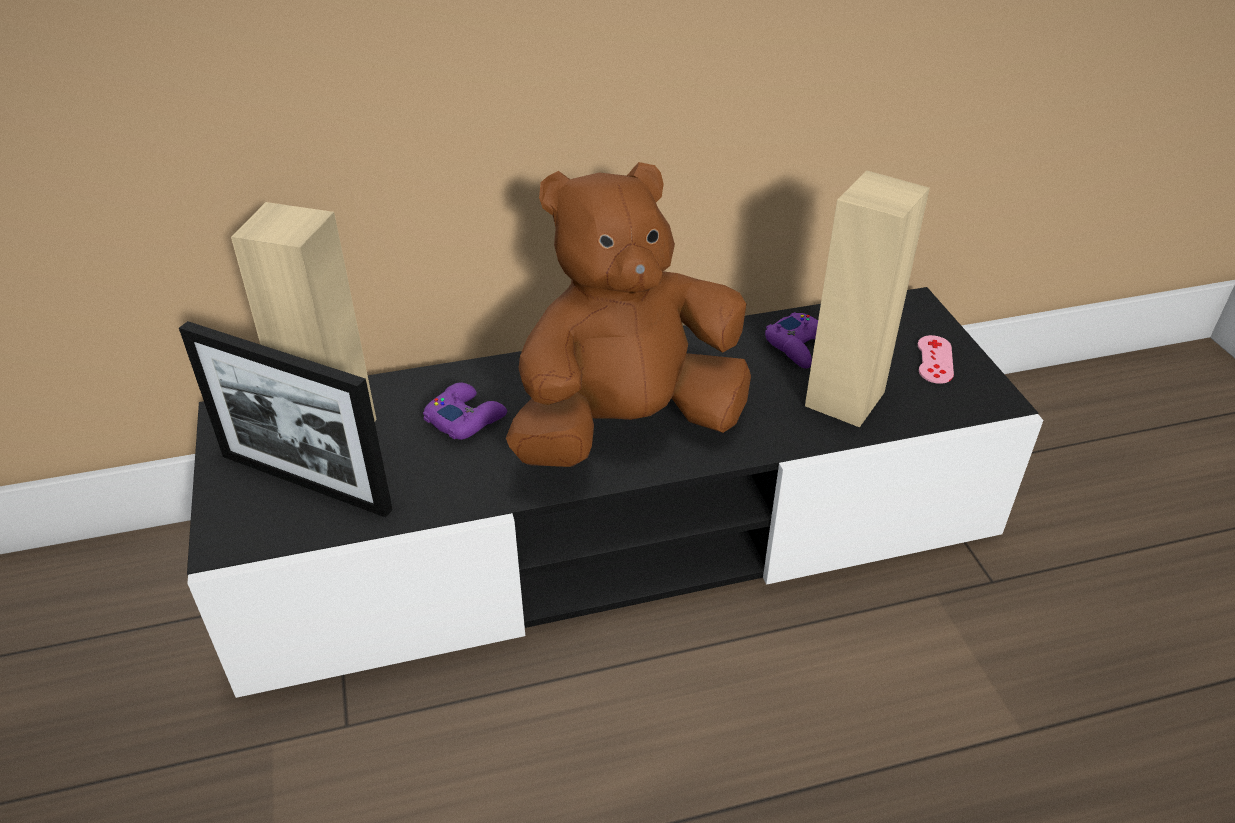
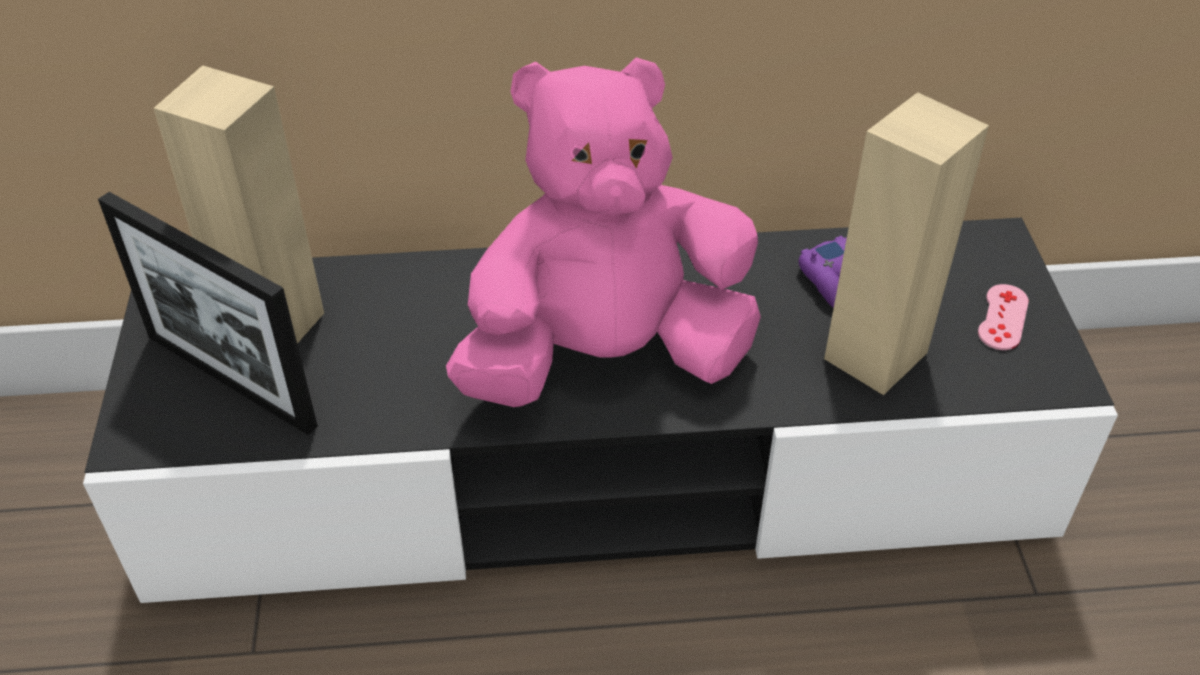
camera: 10 degrees right, 5 degrees up
purple game controller [423,383,507,440] -> none
brown plush toy [506,162,751,467] -> pink plush toy [446,58,761,407]

